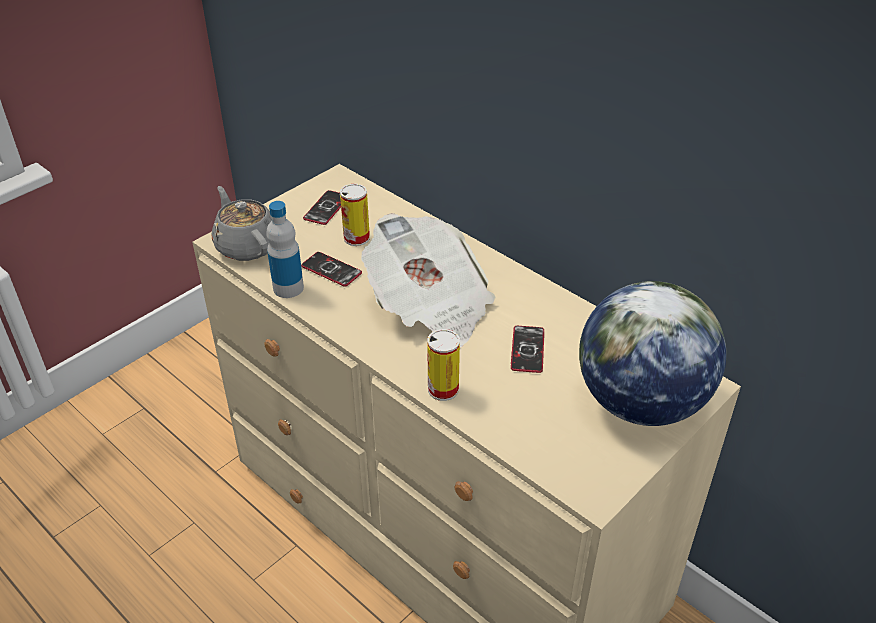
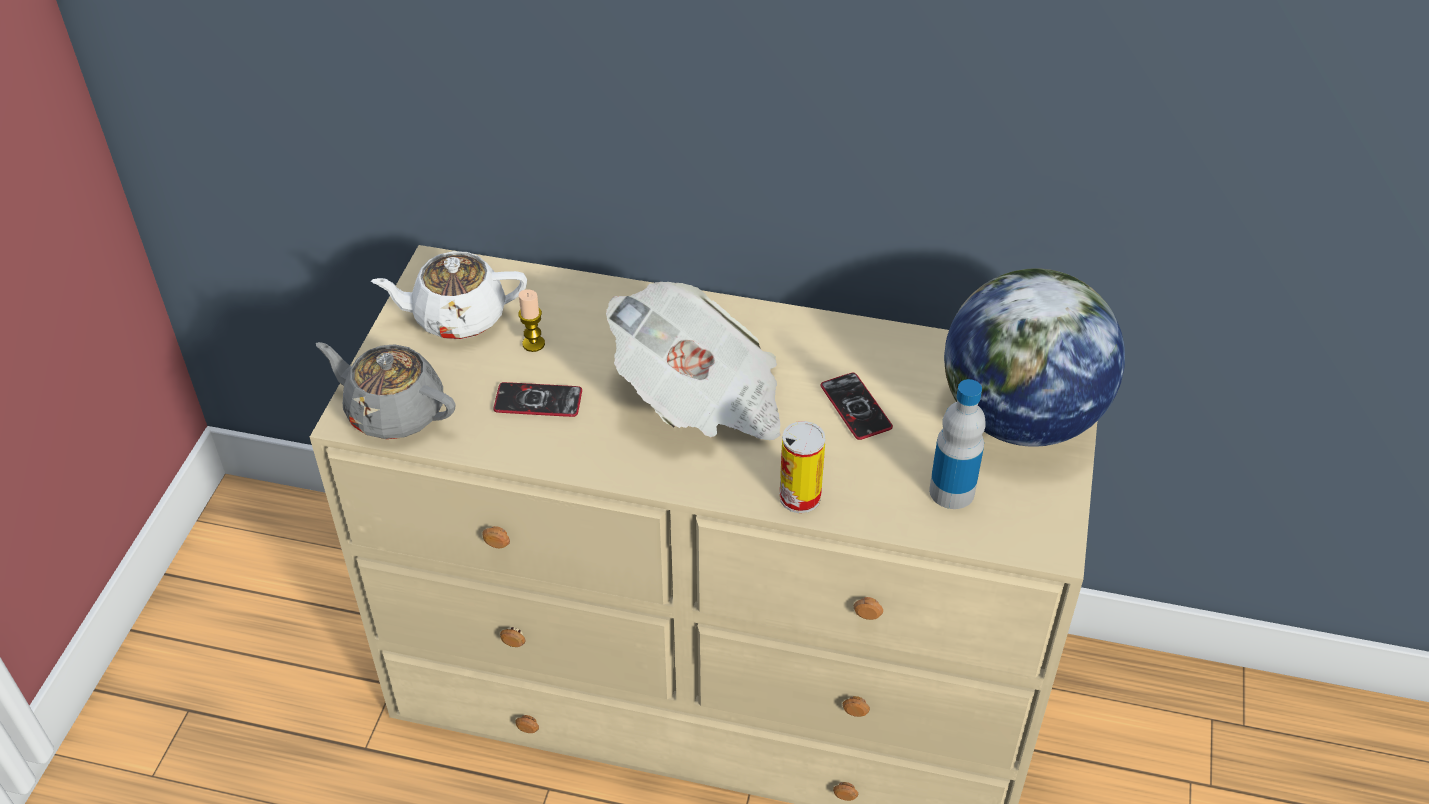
camera: 30 degrees left, 5 degrees up
bottle [266,201,304,298] -> bottle moved to [929,379,986,509]
phone [303,190,341,225] -> white teapot [371,251,527,339]
can [340,184,370,246] -> candle [518,289,545,352]

